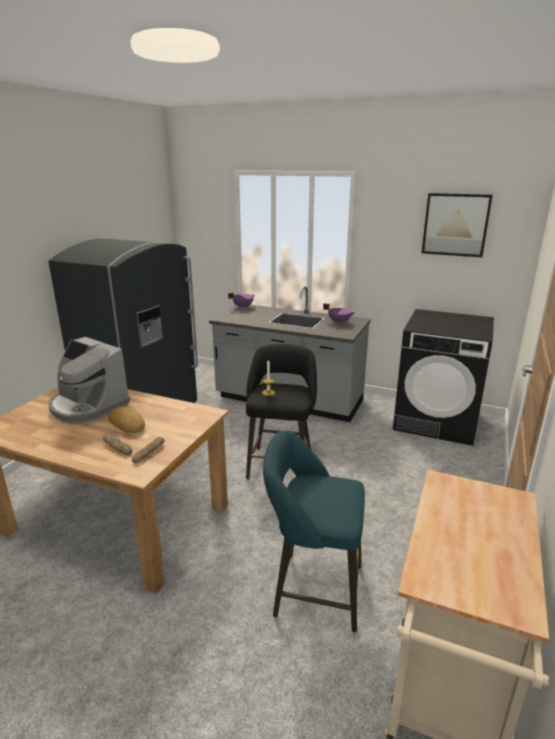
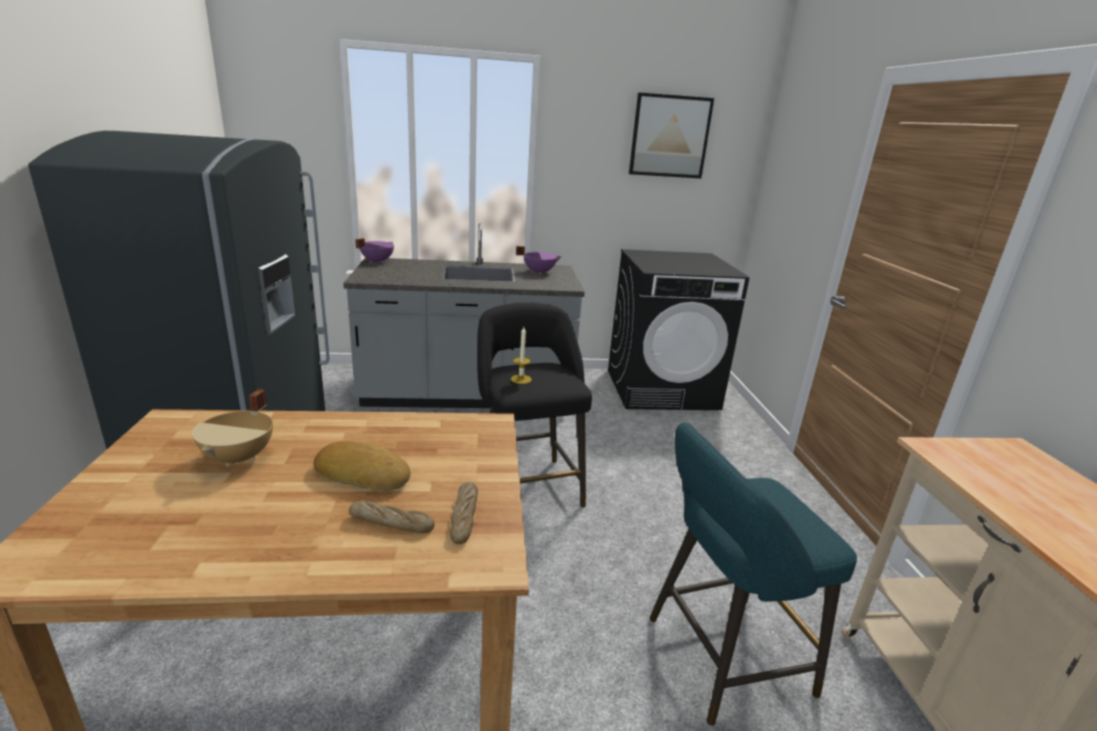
camera: 30 degrees left, 0 degrees up
coffee machine [49,337,130,424] -> beige cooking pot [192,389,273,467]

